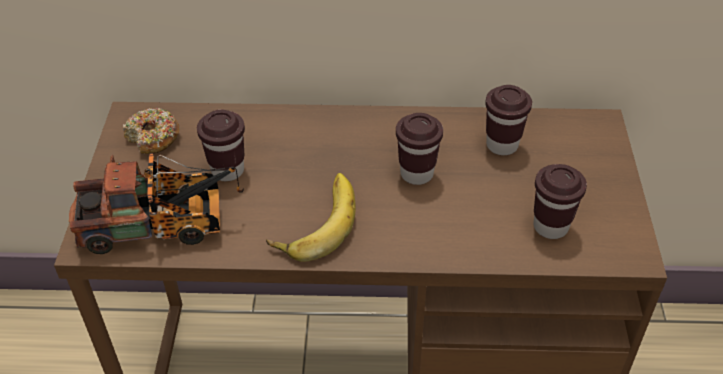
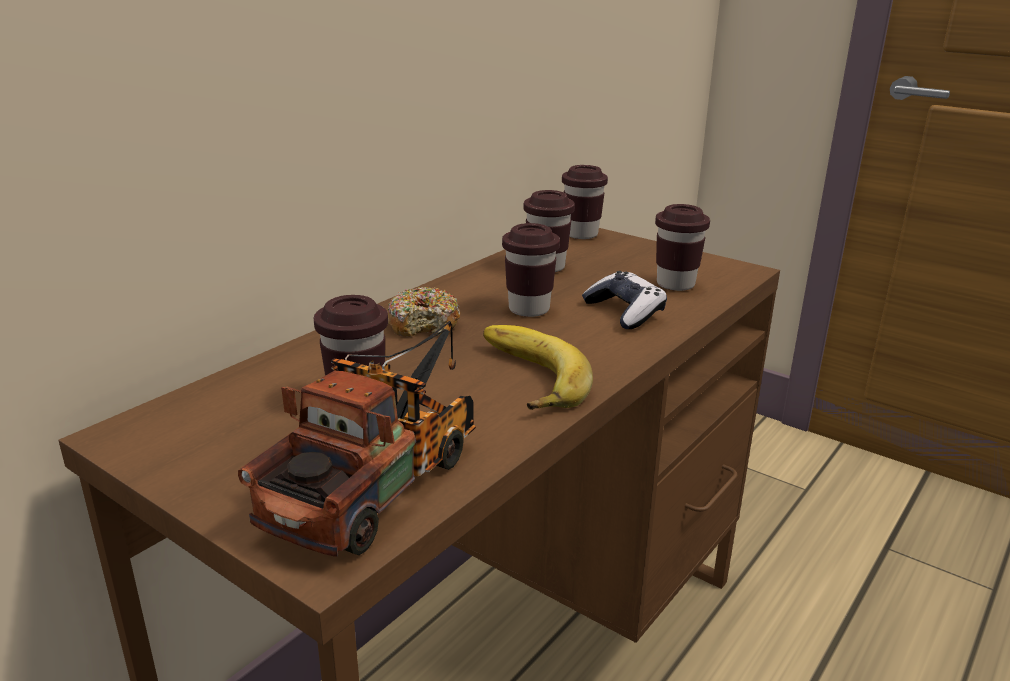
camera: 55 degrees left, 20 degrees down
donut [123,108,179,154] -> donut moved to [388,287,460,337]
none -> brown cup [562,165,608,239]
none -> game controller [582,271,667,329]

